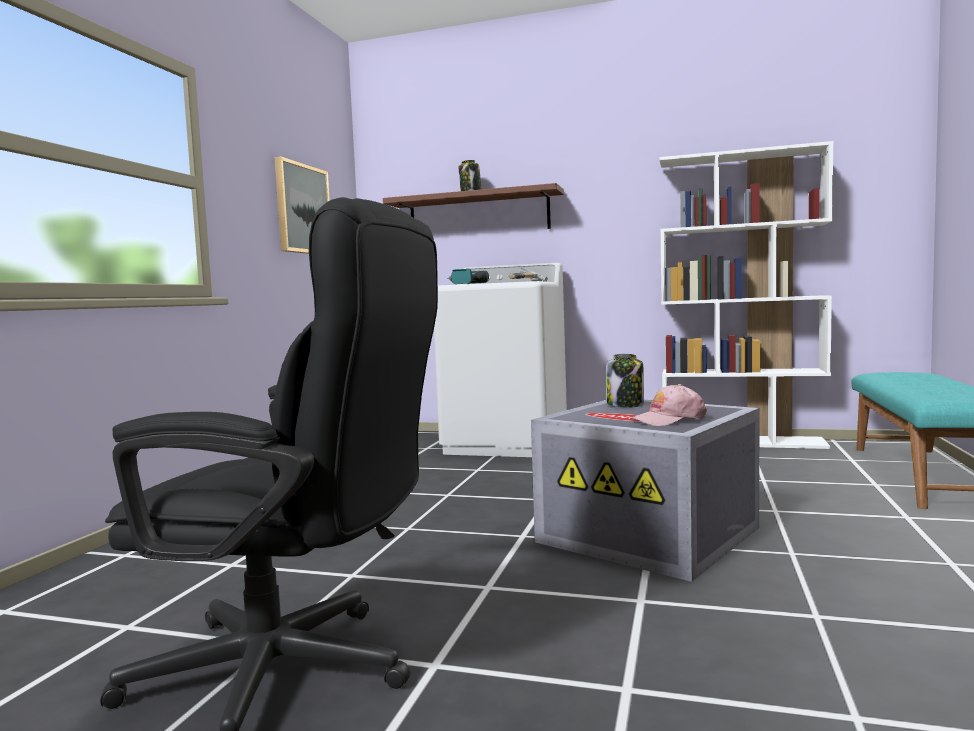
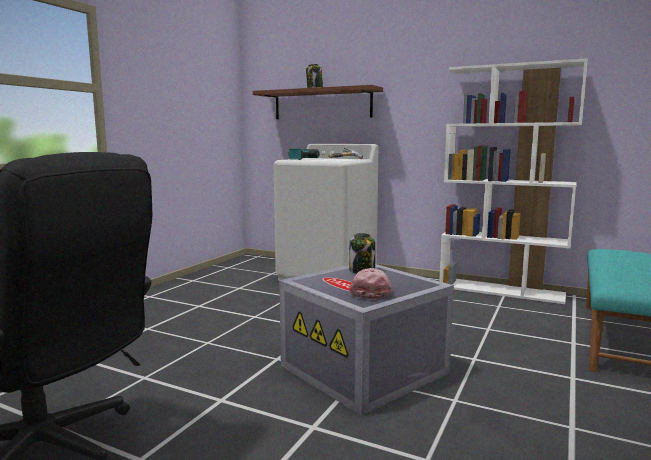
camera: 10 degrees right, 5 degrees up
picture [275,156,330,254] -> none
pink cap [630,384,707,426] -> pink cap turned 105 degrees clockwise [350,268,393,299]

